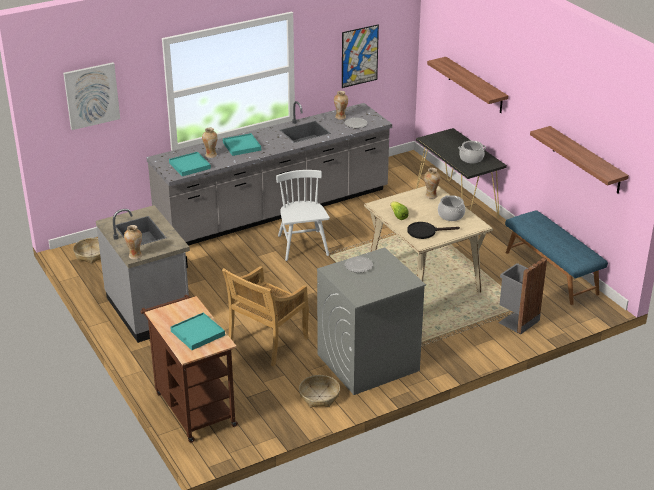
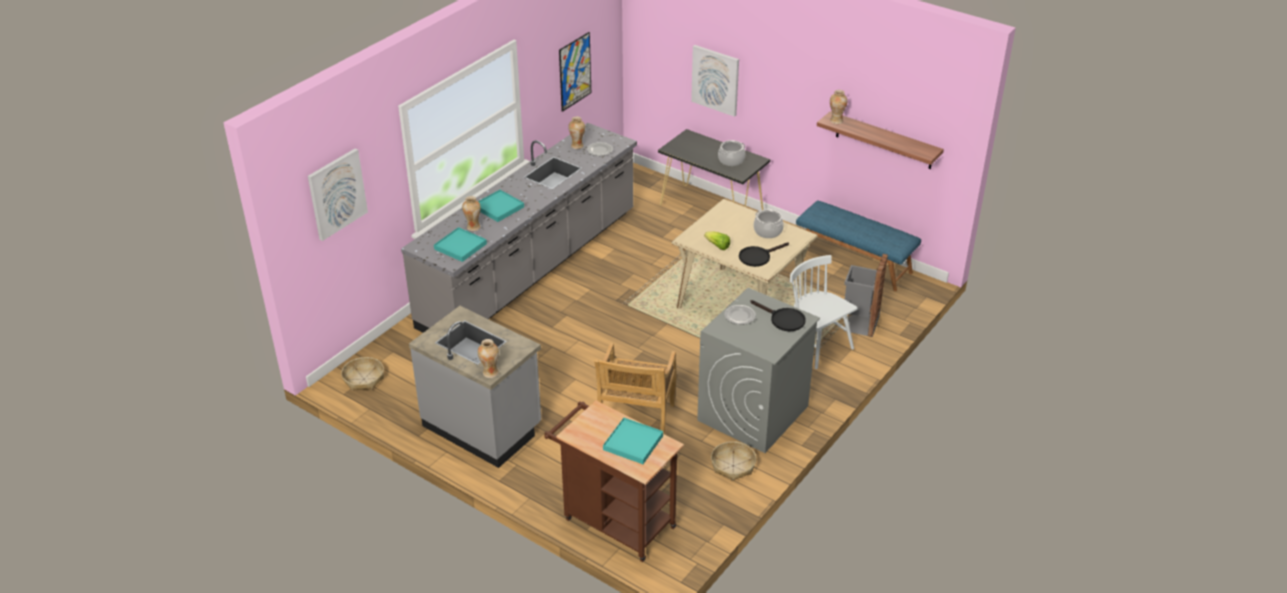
camera: 25 degrees left, 5 degrees up
white chair [276,170,330,261] -> white chair moved to [790,255,857,369]
vase [424,168,440,199] -> vase moved to [830,90,848,124]
shelf [427,57,508,113] -> picture [691,45,739,117]
none -> black frying pan [750,300,806,331]

